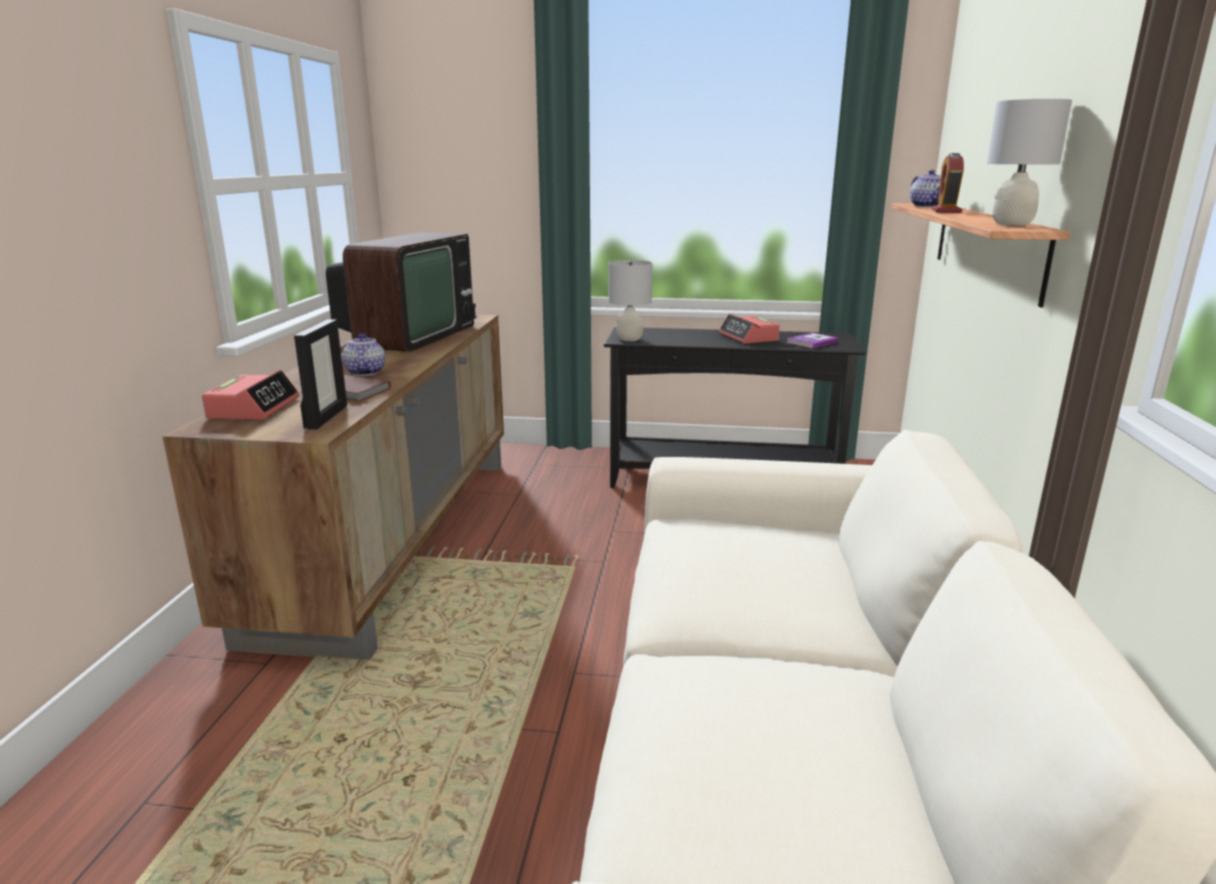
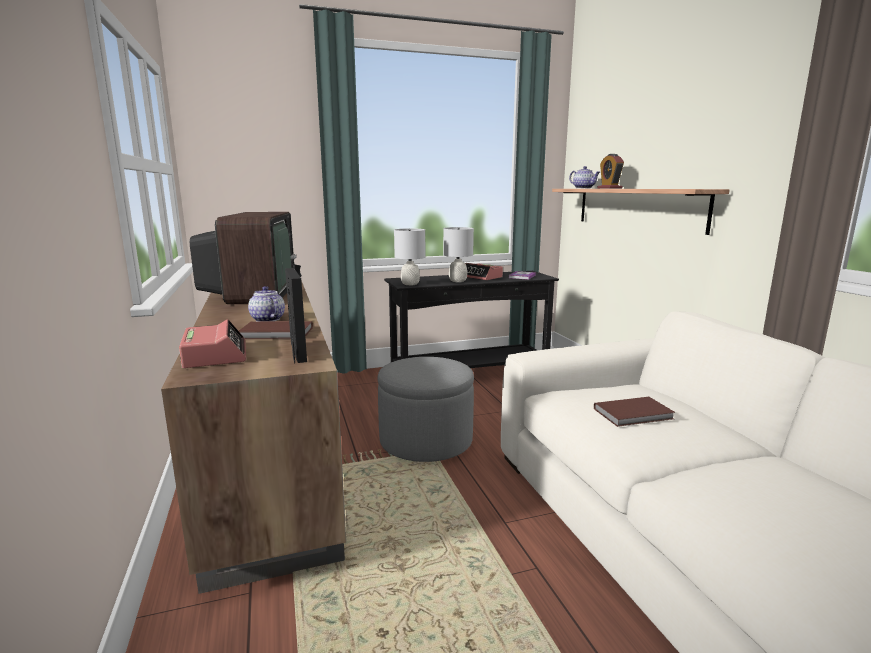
camera: 25 degrees left, 5 degrees down
grey table lamp [987,99,1072,226] -> grey table lamp moved to [443,227,474,282]
none -> grey ottoman [377,357,474,462]
none -> brown book [594,397,675,427]

